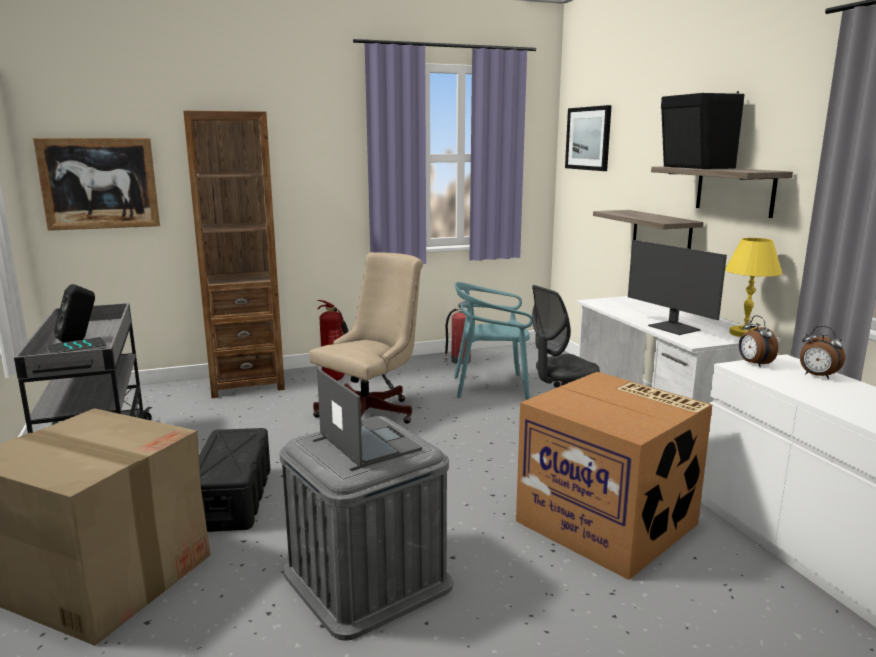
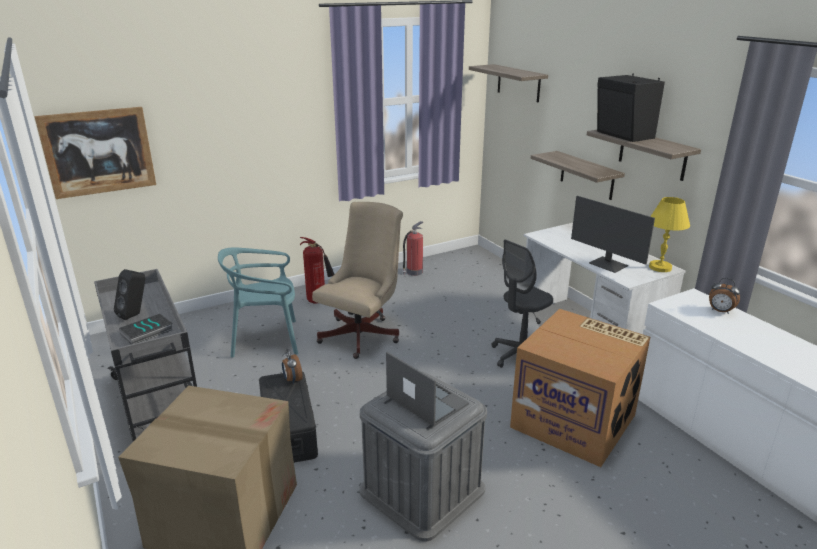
camera: 10 degrees left, 10 degrees up
brown bookcase [183,110,285,398] -> none
turquoise chair [454,282,533,400] -> turquoise chair moved to [218,248,298,358]
picture [565,105,612,171] -> shelf [469,64,548,102]
alarm clock [739,315,778,367] -> alarm clock moved to [282,349,303,384]

